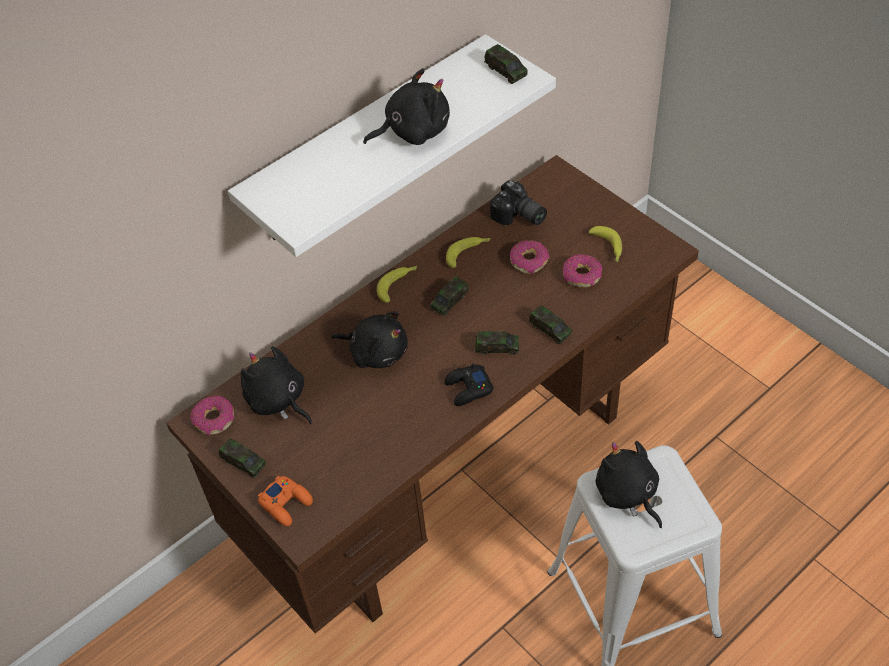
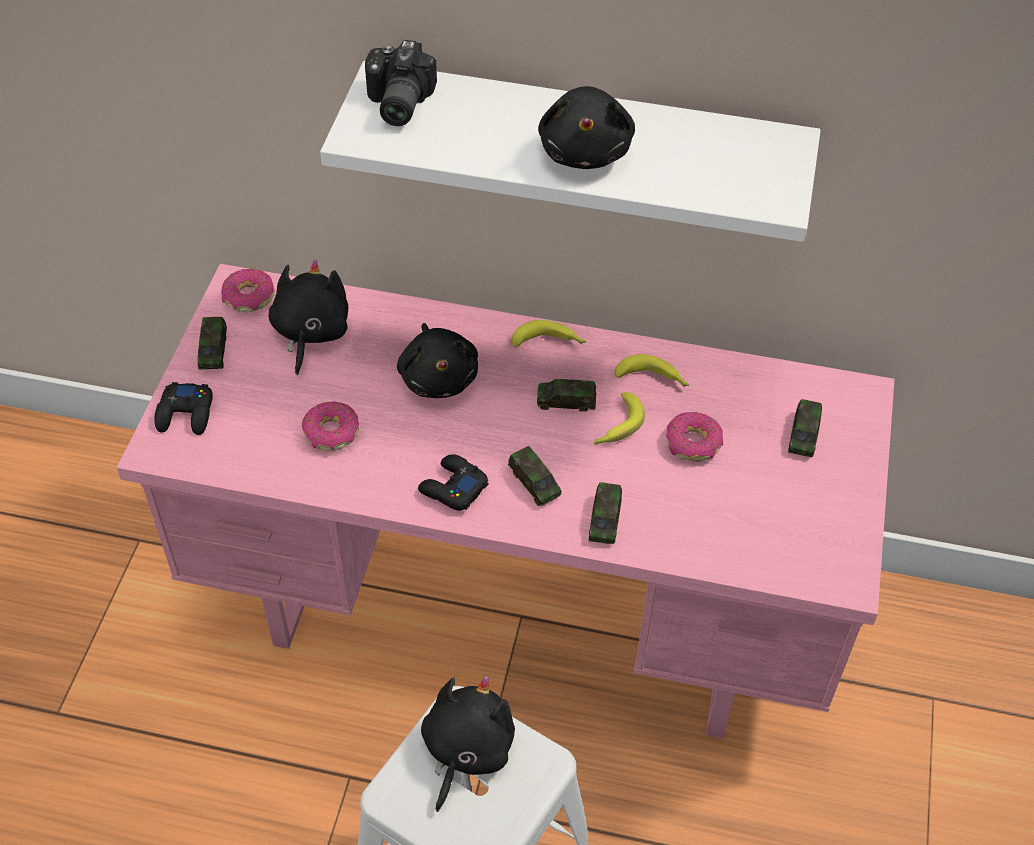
camera: 50 degrees right, 0 degrees up
brown desk [166,155,699,633] -> pink desk [117,264,895,739]
orange game controller [258,476,313,526] -> black game controller [154,382,213,435]
black plush toy [363,68,450,145] -> black plush toy turned 60 degrees clockwise [538,86,635,169]
toy car [484,44,528,84] -> toy car moved to [788,399,822,457]
camera [490,180,547,225] -> camera moved to [365,40,437,126]
donut [562,254,602,288] -> donut moved to [302,401,359,451]
banana [589,226,622,262] -> banana moved to [593,392,645,445]

